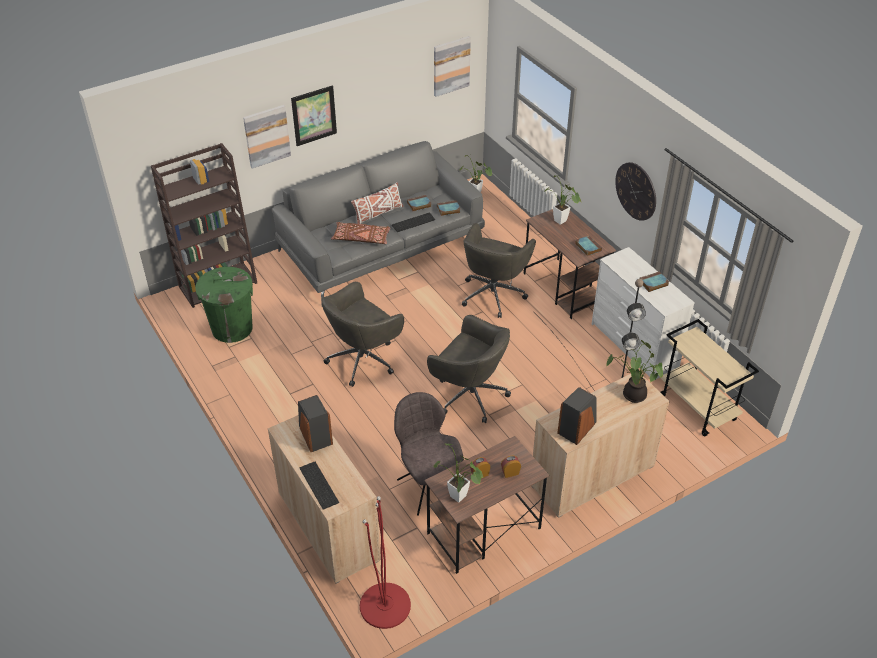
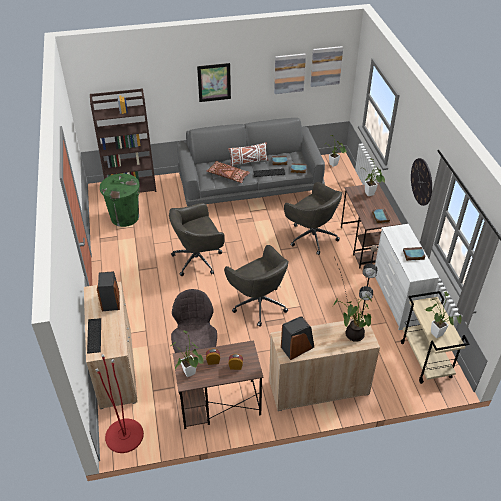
camera: 20 degrees right, 0 degrees up
picture [243,105,291,169] -> picture moved to [274,53,306,94]
grey office chair [462,223,536,318] -> grey office chair turned 90 degrees counterclockwise [284,182,342,255]
none -> potted plant [425,291,462,338]

